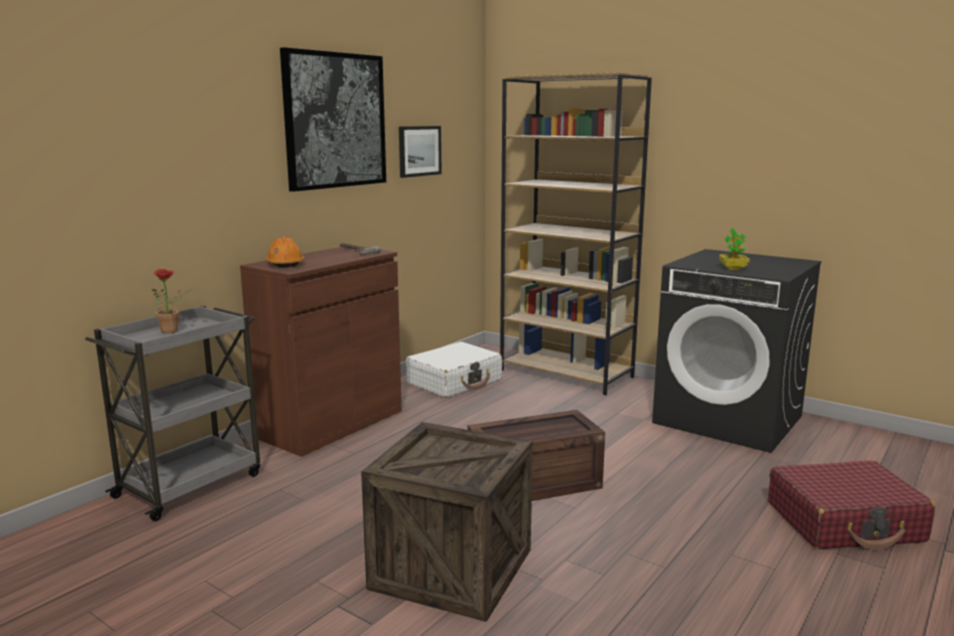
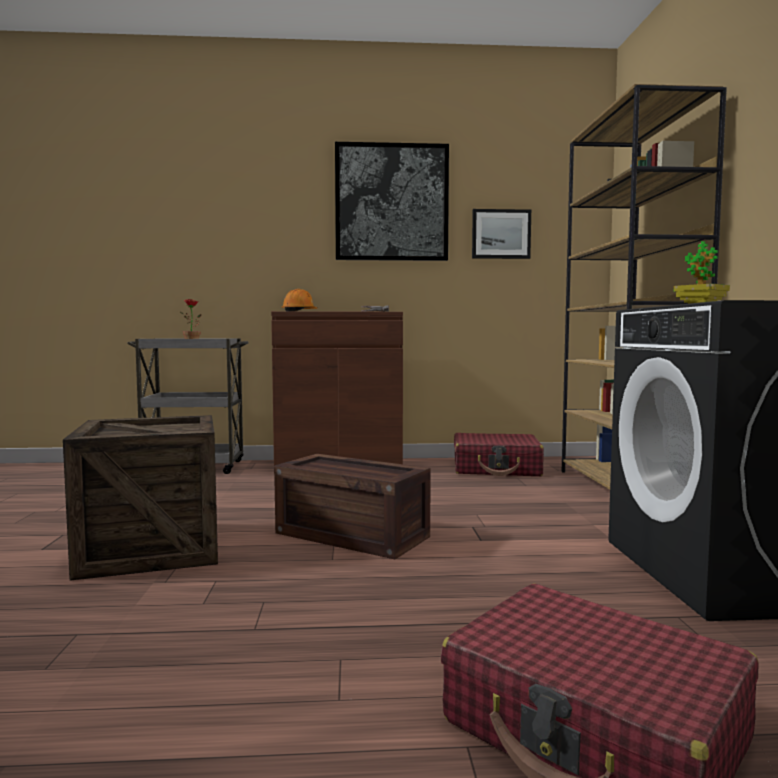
camera: 50 degrees right, 10 degrees down
white suitcase [406,342,502,398] -> red suitcase [454,433,544,476]

